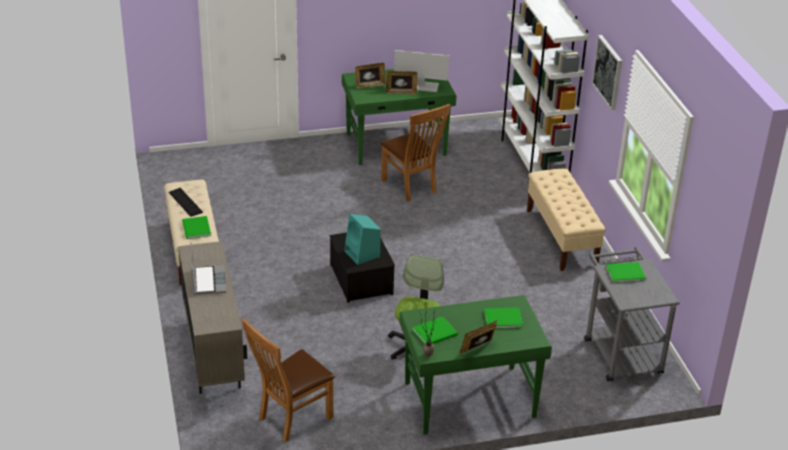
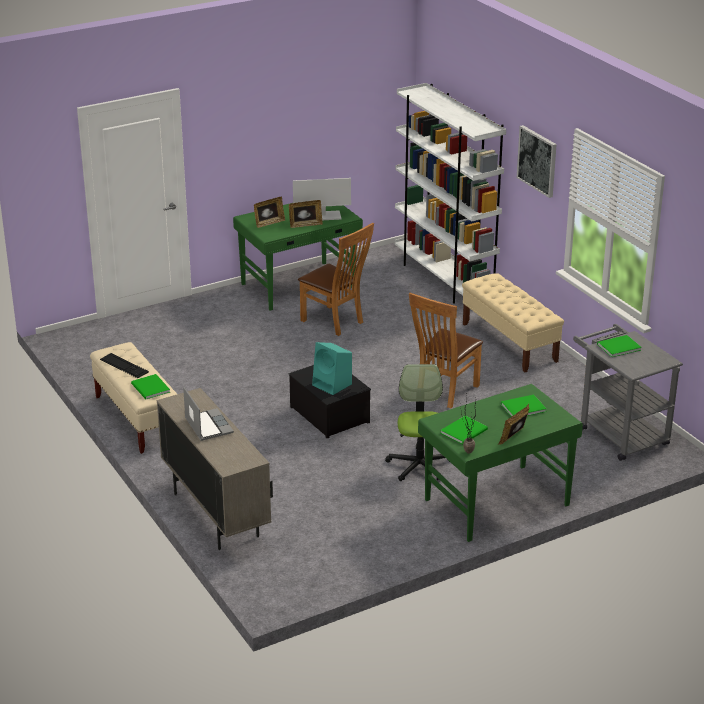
camera: 15 degrees left, 5 degrees down
brown chair [242,318,335,442] -> brown chair moved to [409,293,483,408]

